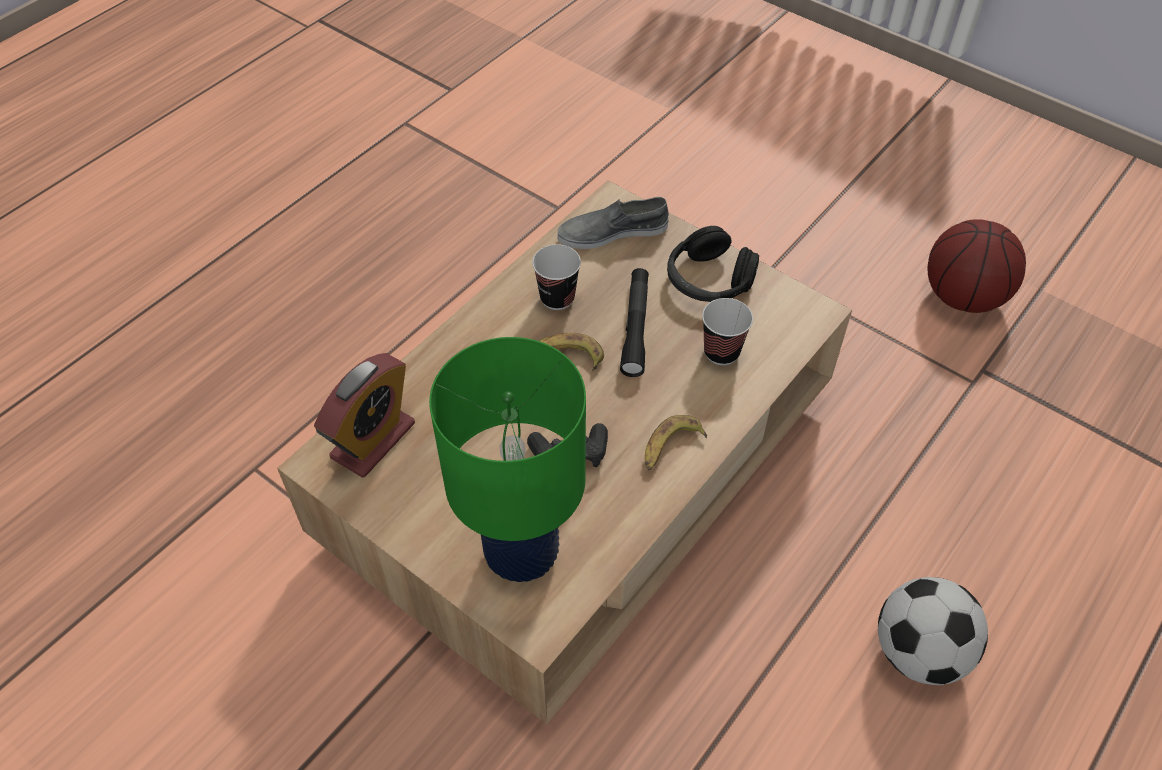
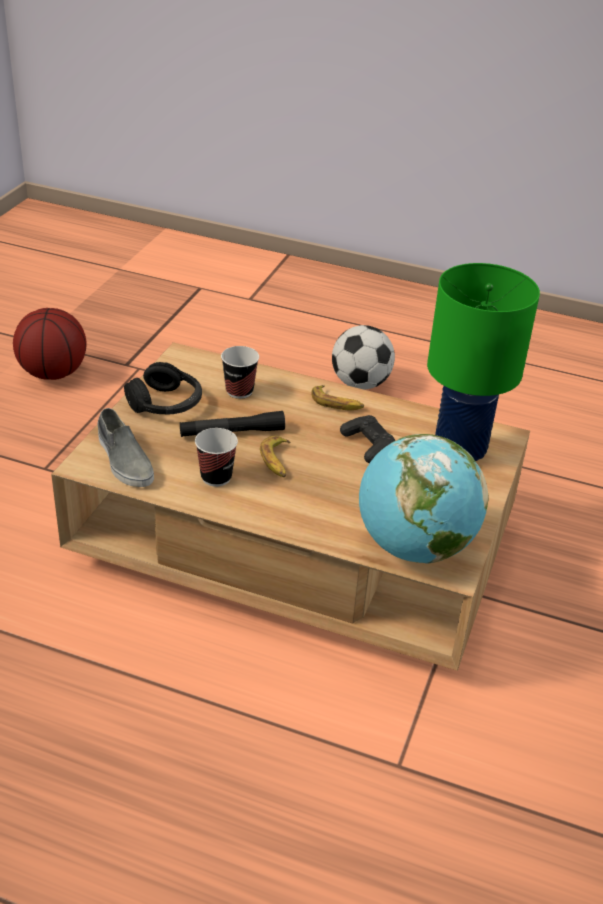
camera: 110 degrees left, 15 degrees down
alarm clock [314,353,415,478] -> globe [359,434,488,564]

